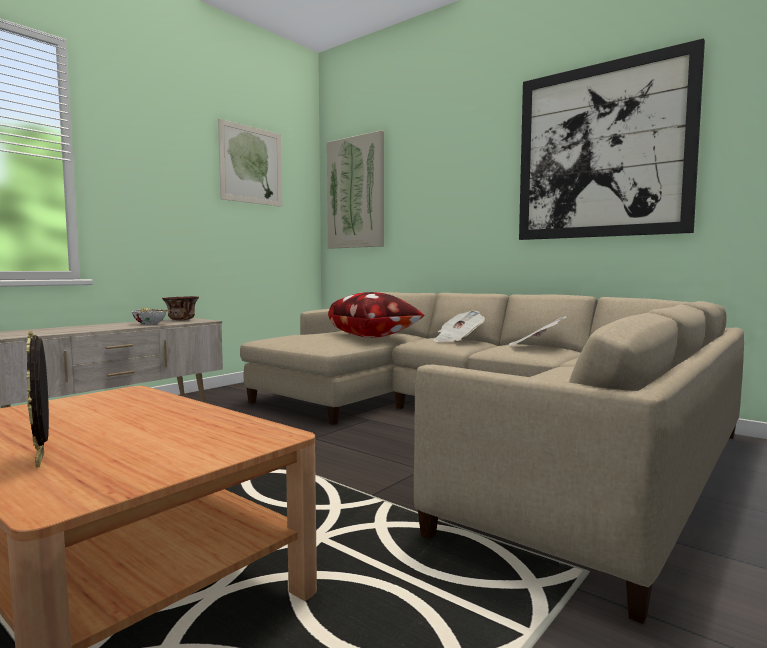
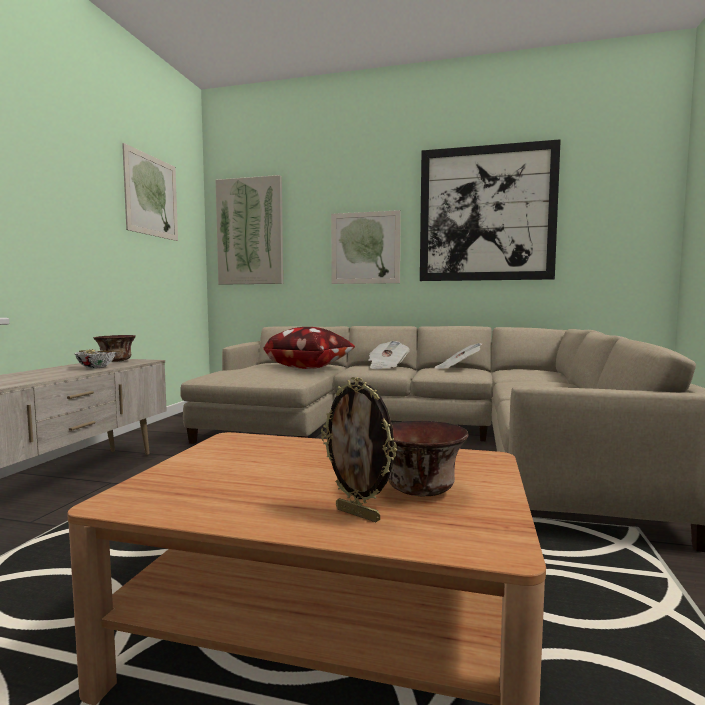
camera: 25 degrees left, 0 degrees up
none -> picture [331,210,401,284]
none -> bowl [388,421,468,496]

